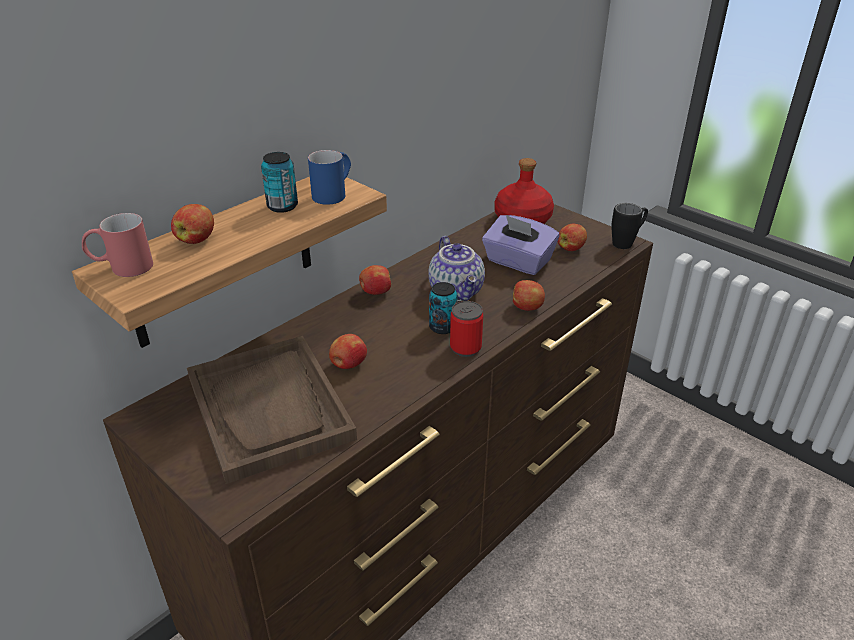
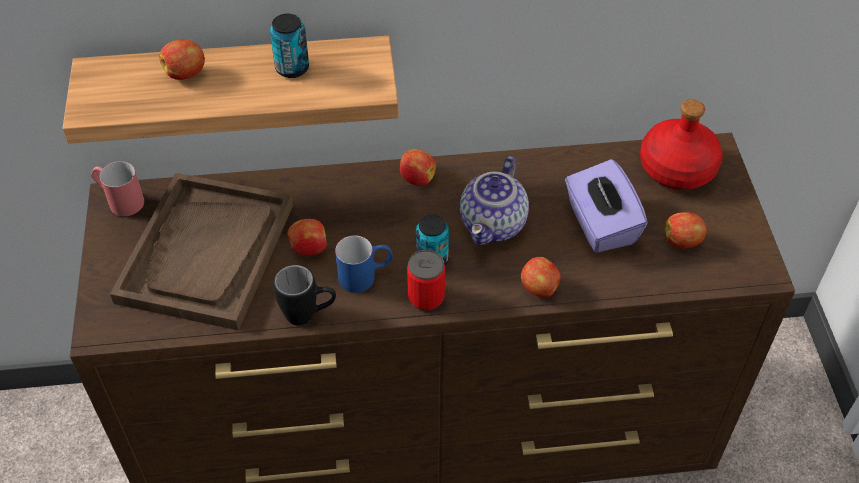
camera: 40 degrees right, 15 degrees up
red mug [82,213,153,277] -> red mug moved to [91,161,144,216]
blue mug [308,150,351,205] -> blue mug moved to [335,235,393,293]
black mug [612,203,648,249] -> black mug moved to [274,265,336,326]

